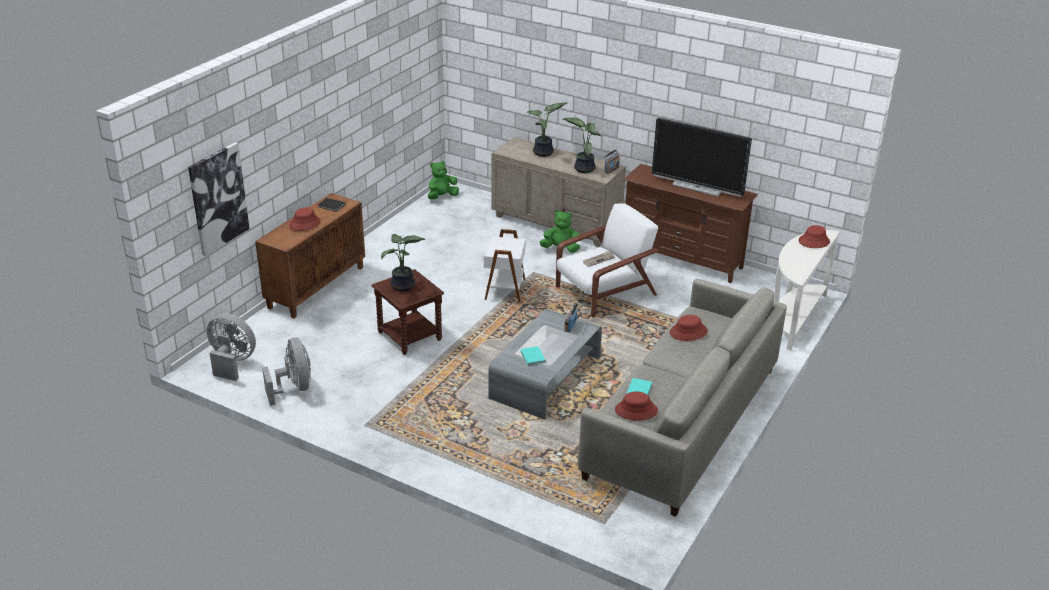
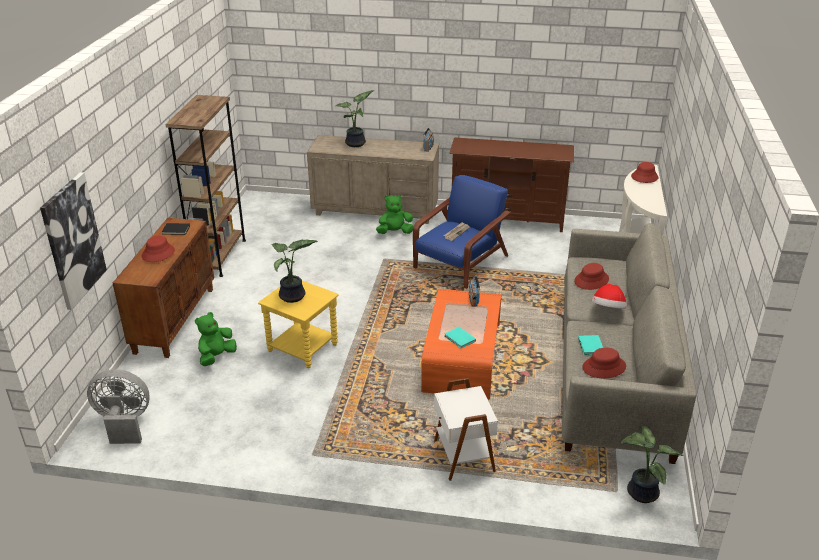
camera: 20 degrees left, 0 degrees up
grey fan [262,337,311,406] -> none
brown side table [372,269,444,355] -> yellow side table [258,281,339,368]
green plush toy [428,161,459,199] -> green plush toy moved to [195,312,237,366]
white side table [484,229,526,302] -> white side table moved to [434,378,498,481]
grey coffee table [489,309,602,420] -> orange coffee table [421,289,501,399]
white armchair [556,203,659,317] -> blue armchair [413,175,511,289]
potted plant [563,118,603,173] -> potted plant moved to [621,426,683,503]
television [652,118,752,197] -> none
none -> brown bookcase [165,95,246,277]
none -> hat [592,284,627,309]

